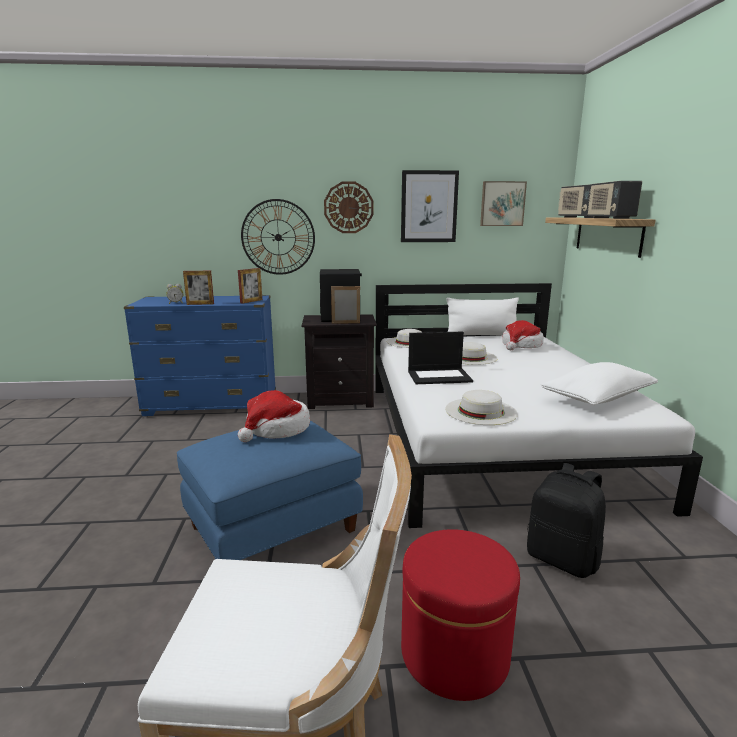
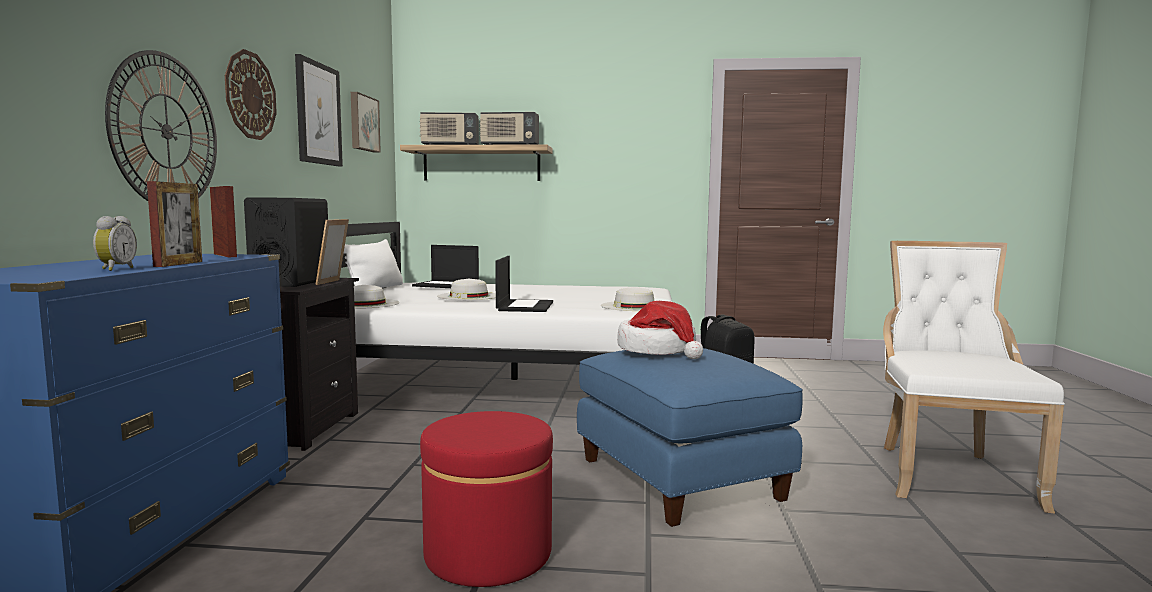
camera: 80 degrees left, 10 degrees down
red ottoman [401,529,520,701] -> red ottoman moved to [420,411,553,587]
hat [502,320,544,350] -> laptop [412,245,479,288]
white pillow [541,362,658,405] -> none

